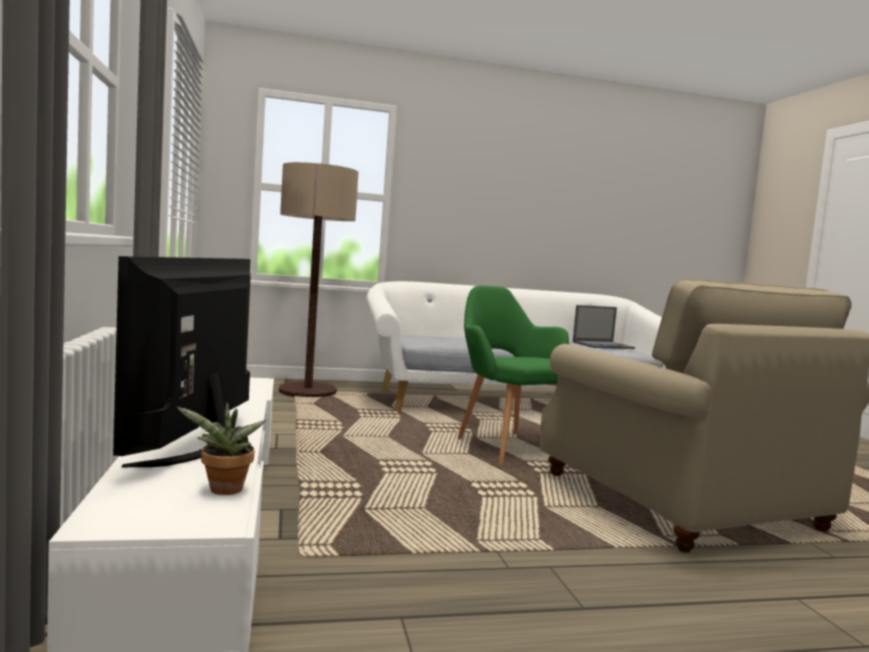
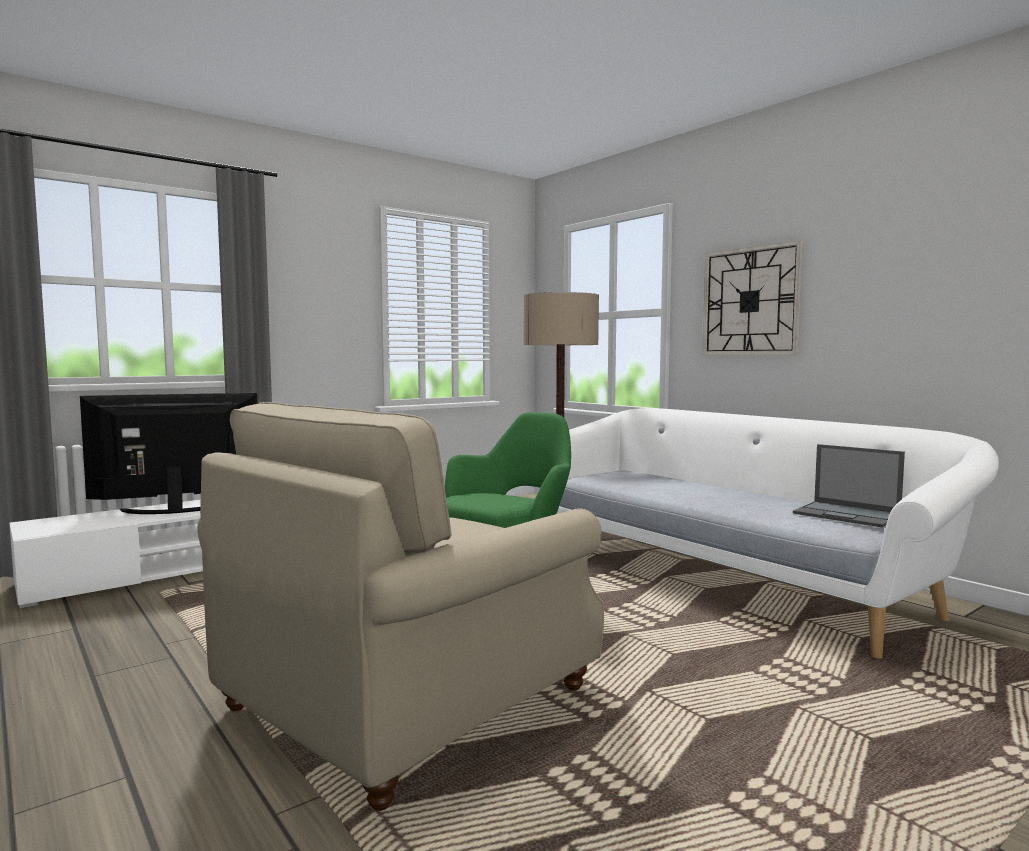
camera: 65 degrees right, 0 degrees up
potted plant [177,402,267,495] -> none
none -> wall clock [702,240,803,355]

